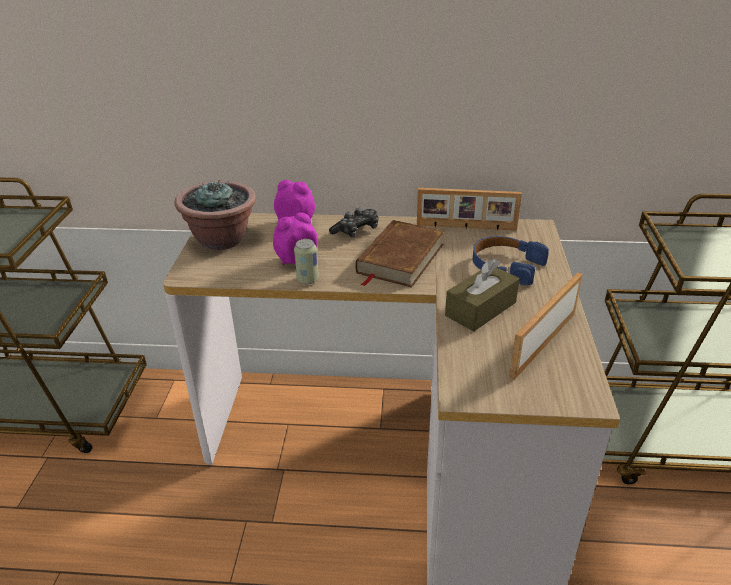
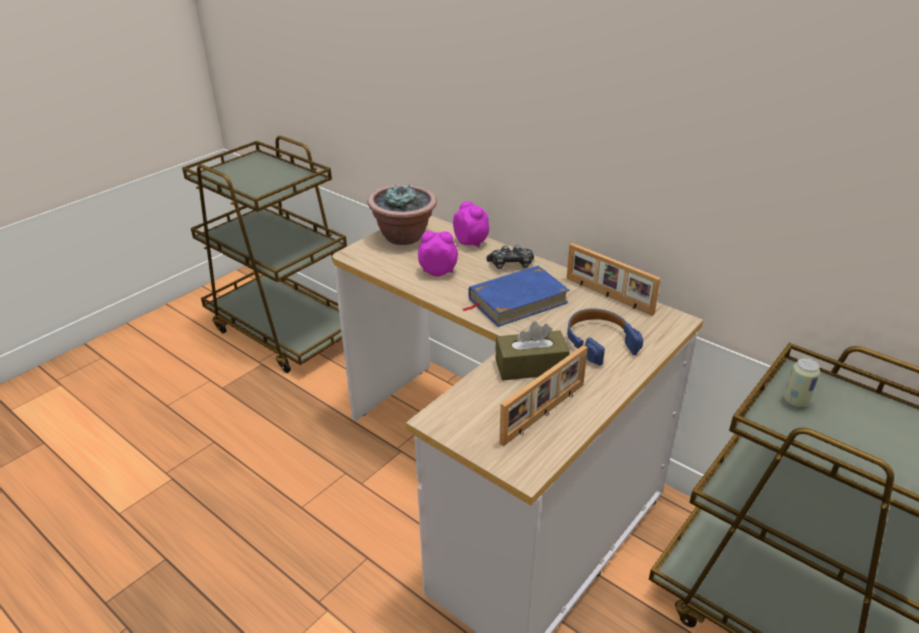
camera: 35 degrees right, 0 degrees up
can [294,239,319,284] -> can moved to [784,358,820,407]
brown book [355,220,444,288] -> blue book [463,265,570,327]
picture frame [509,272,583,380] -> picture frame turned 150 degrees clockwise [499,345,588,446]

